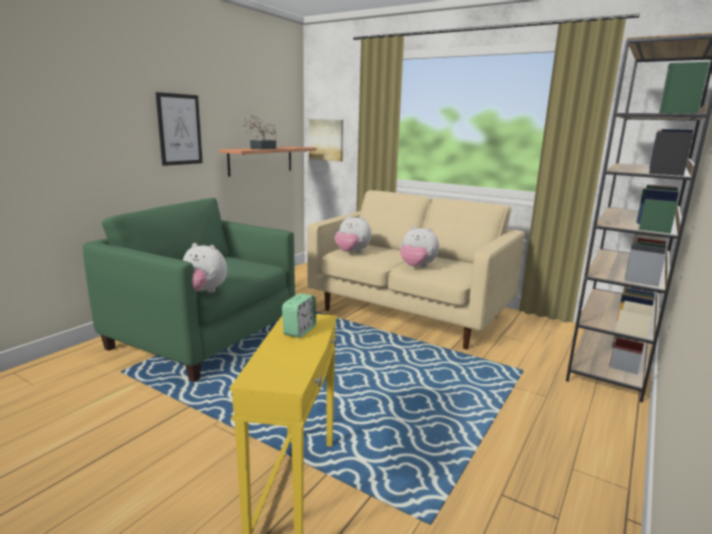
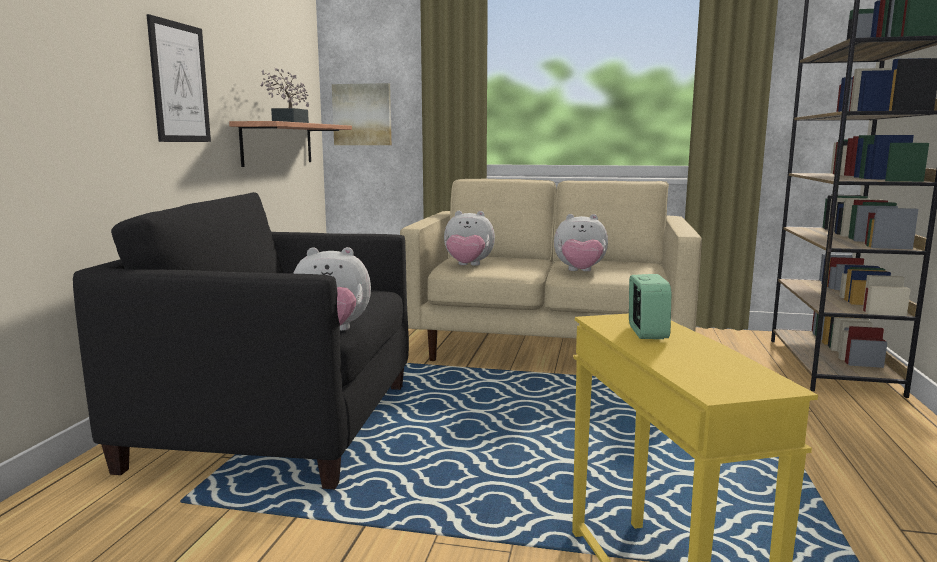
camera: 20 degrees left, 5 degrees down
green armchair [83,198,295,382] -> black armchair [73,192,409,489]

